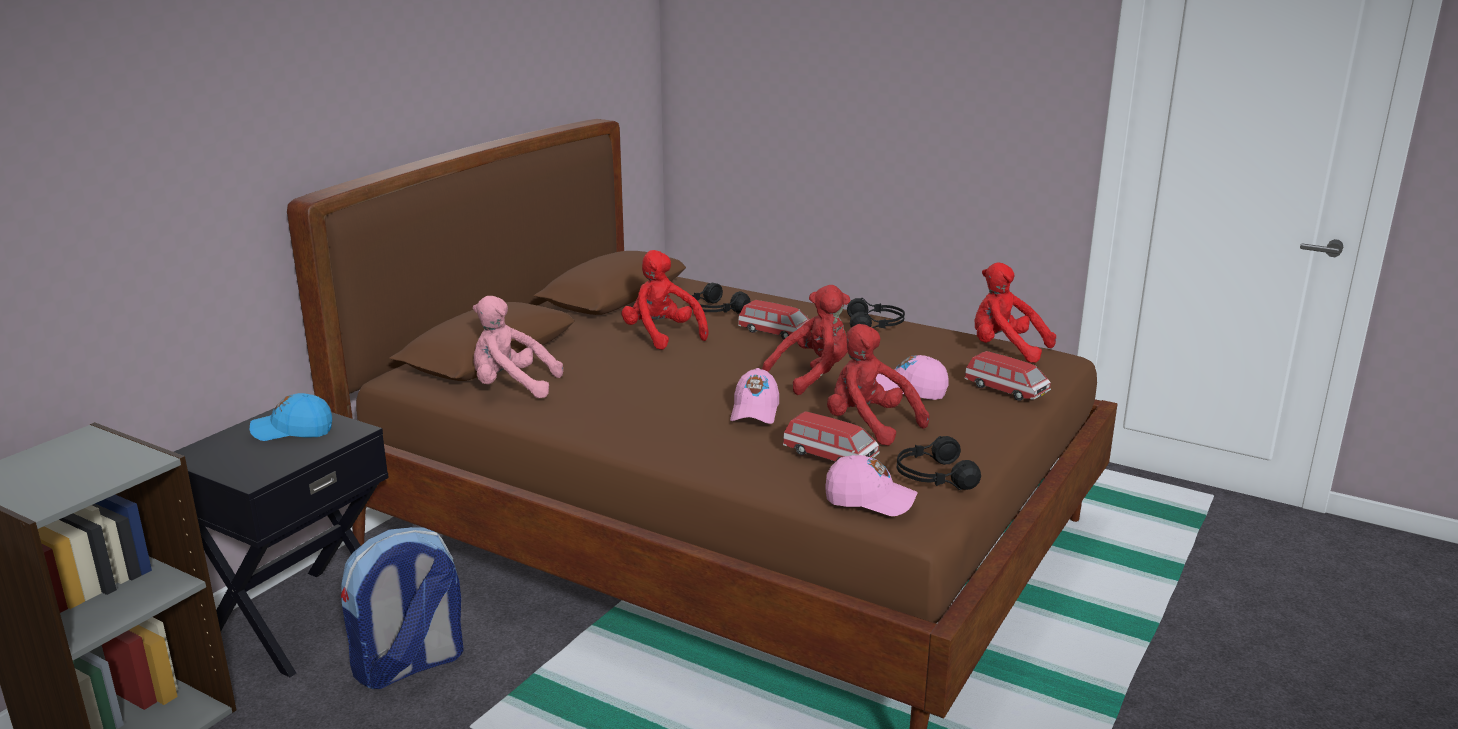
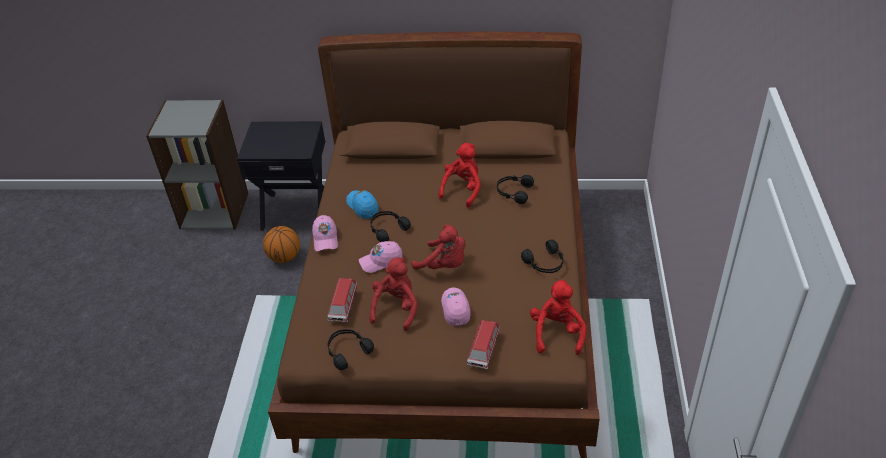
camera: 65 degrees right, 20 degrees up
blue cap [250,393,332,441] -> blue cap moved to [346,190,379,219]
backpack [341,527,464,689] -> basketball [263,226,300,263]
pink plush toy [473,296,563,398] -> none
toy car [738,300,810,340] -> none
pink cap [825,455,918,516] -> pink cap moved to [312,215,338,251]
none -> black headphones [370,211,411,242]

